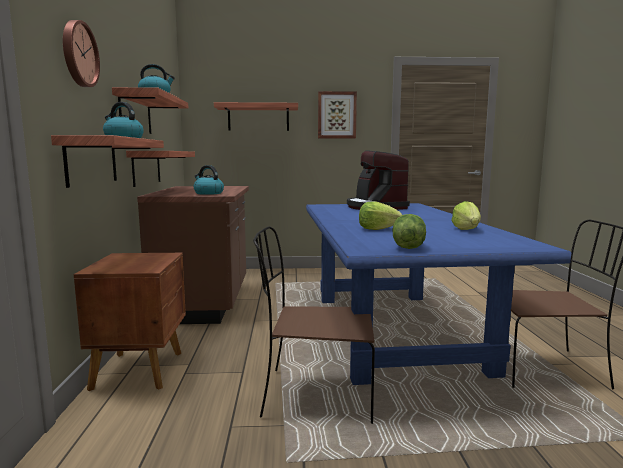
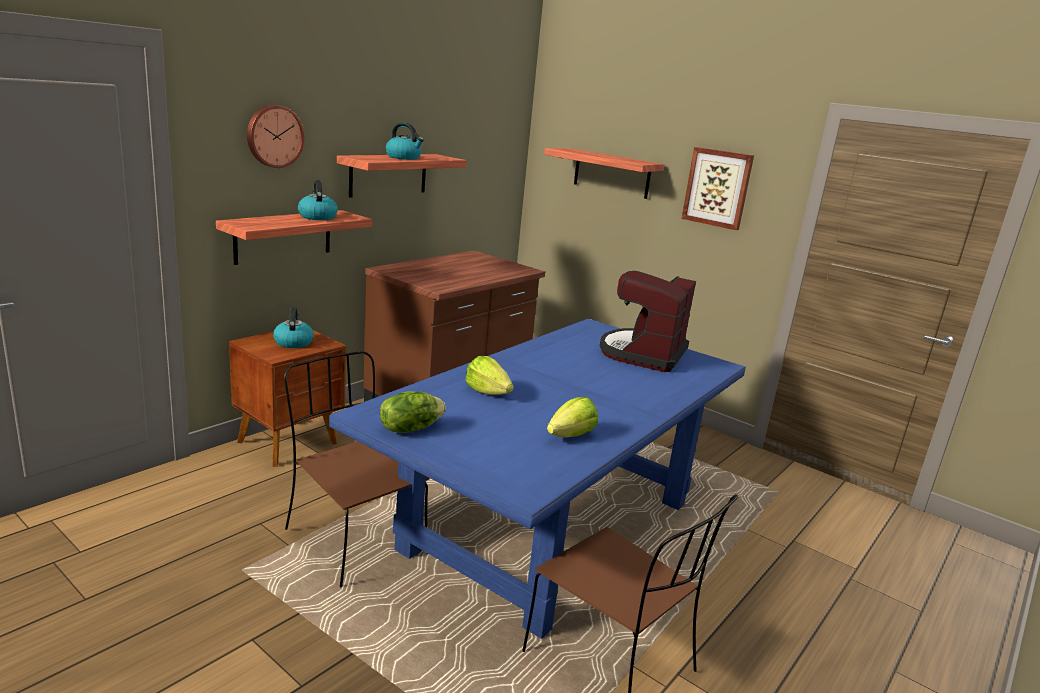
camera: 40 degrees right, 10 degrees up
shelf [126,151,195,187] -> none
kettle [194,165,224,195] -> kettle moved to [273,307,314,348]

